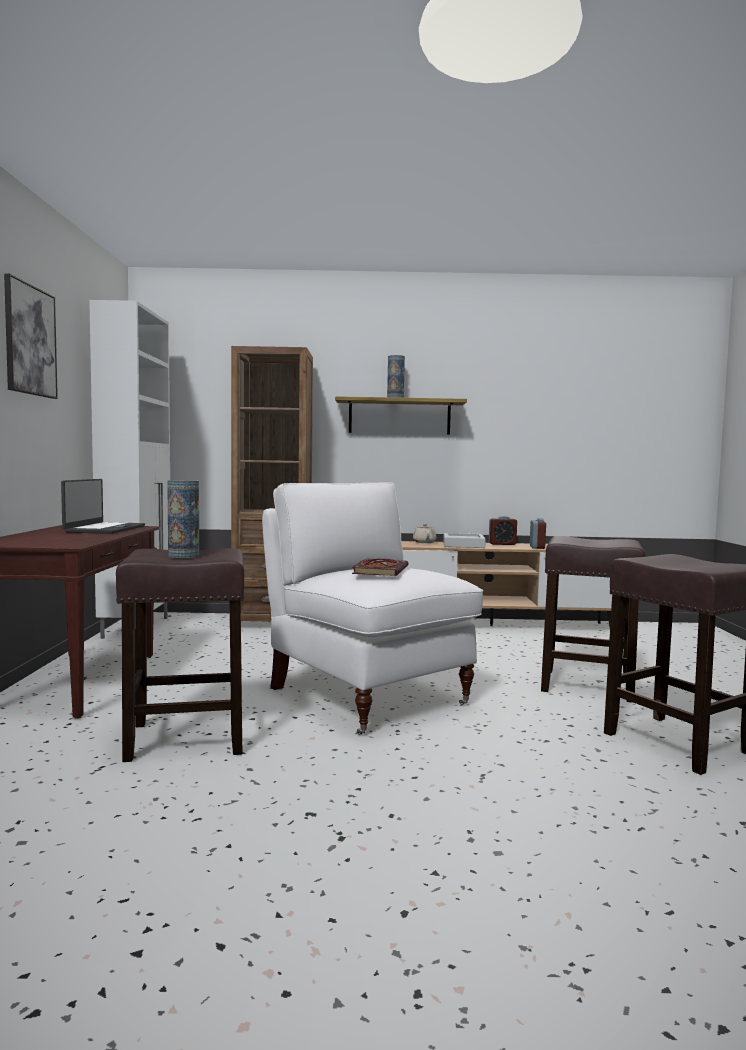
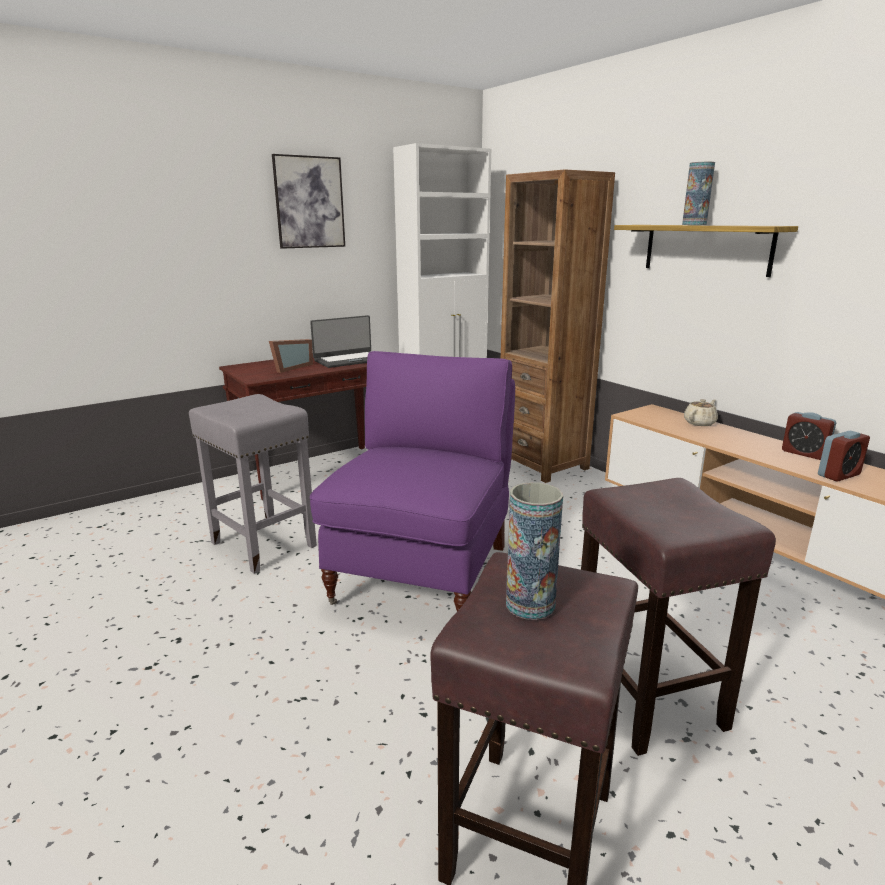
camera: 55 degrees right, 15 degrees up
brown stool [116,548,244,762] -> grey stool [189,394,317,574]
vase [167,480,199,558] -> vase moved to [506,482,563,620]
white armchair [262,482,483,735] -> purple armchair [310,351,515,611]
book [352,558,408,576] -> none
grey tray [443,533,486,548] -> none
none -> picture frame [269,339,313,373]

